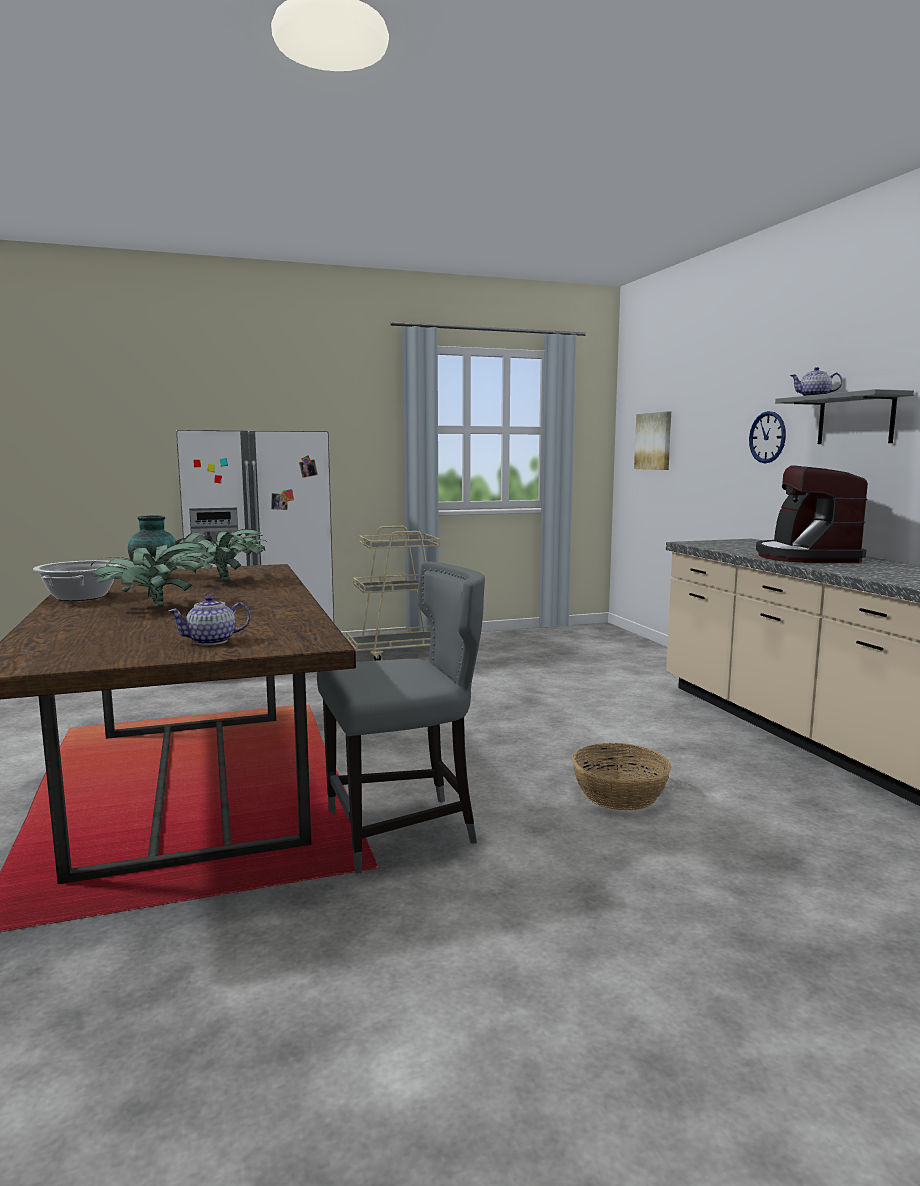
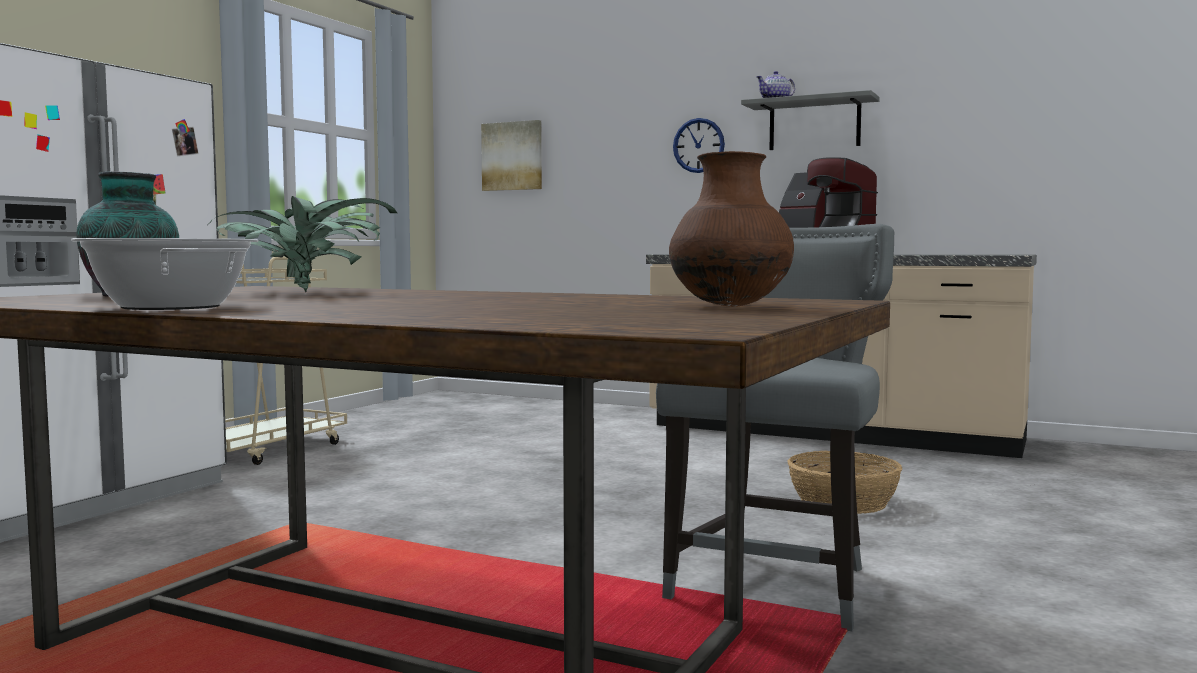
camera: 45 degrees left, 5 degrees down
potted plant [91,543,213,607] -> none
teapot [168,596,251,645] -> brown vase [669,151,794,307]

